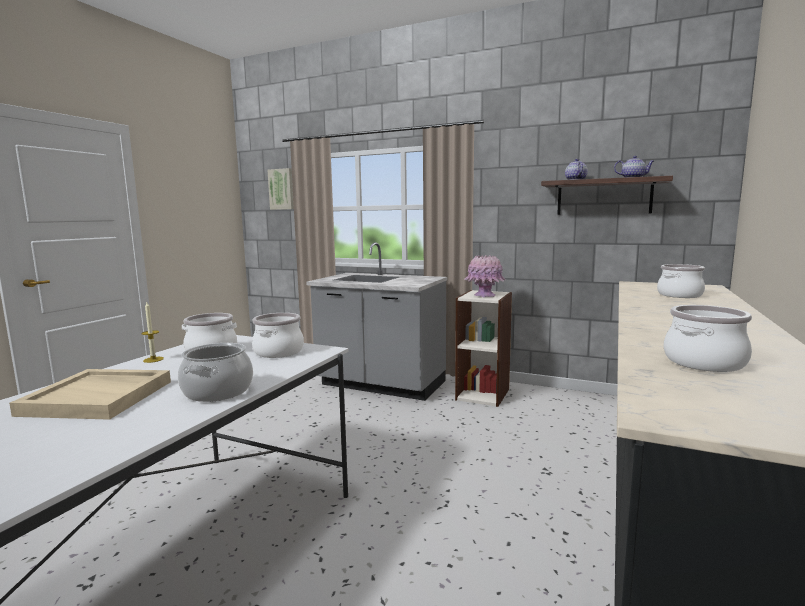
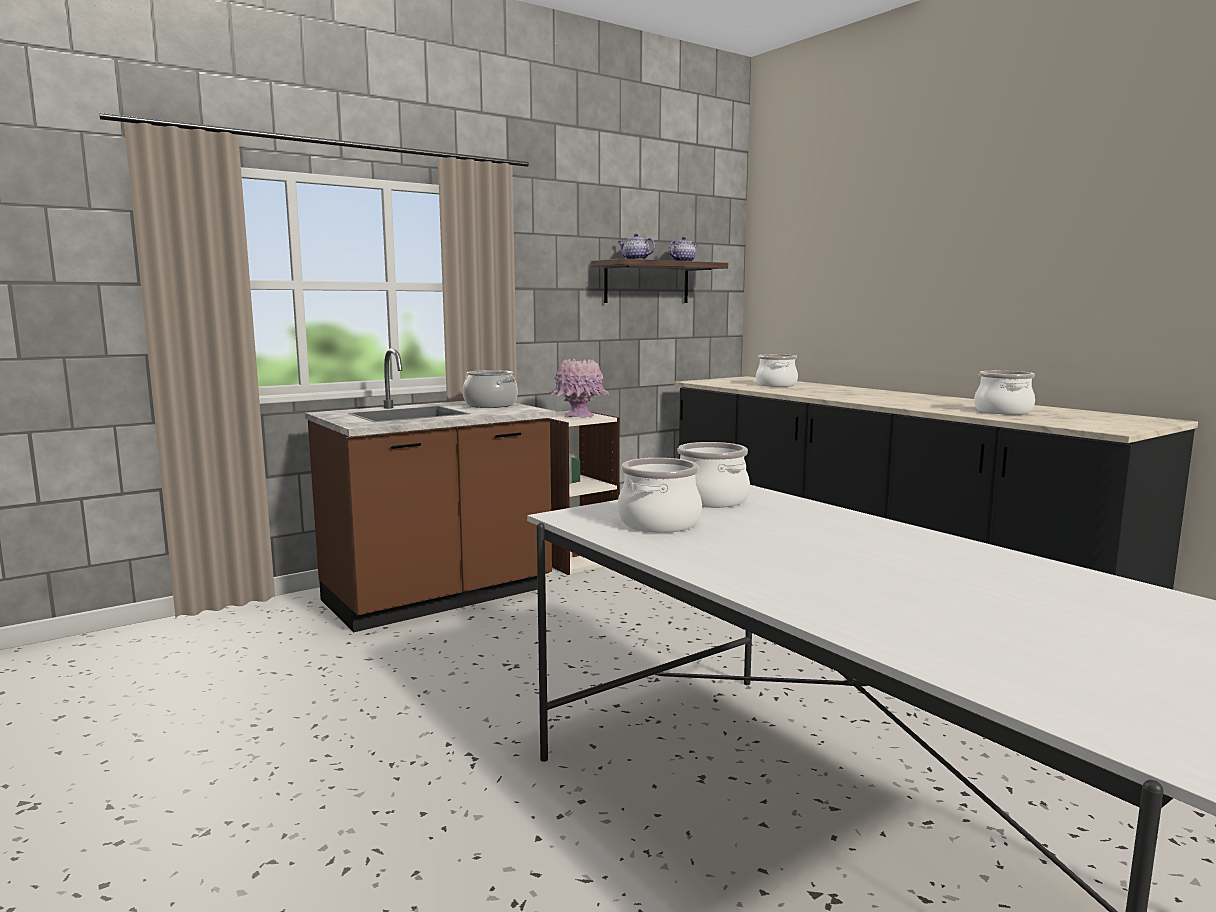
camera: 60 degrees left, 0 degrees up
beige tray [9,369,171,420] -> none
candle [141,302,164,363] -> none
cooking pot [178,343,253,402] -> cooking pot moved to [463,370,518,408]
picture [267,168,294,210] -> none
grey counter [306,242,447,401] -> brown counter [305,348,556,632]

